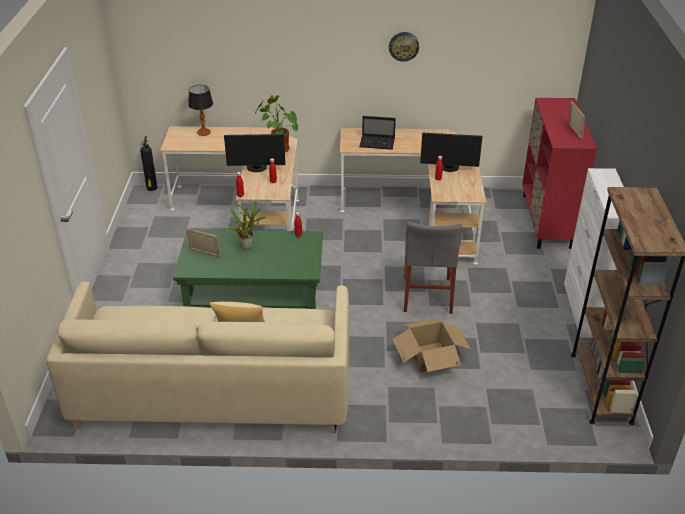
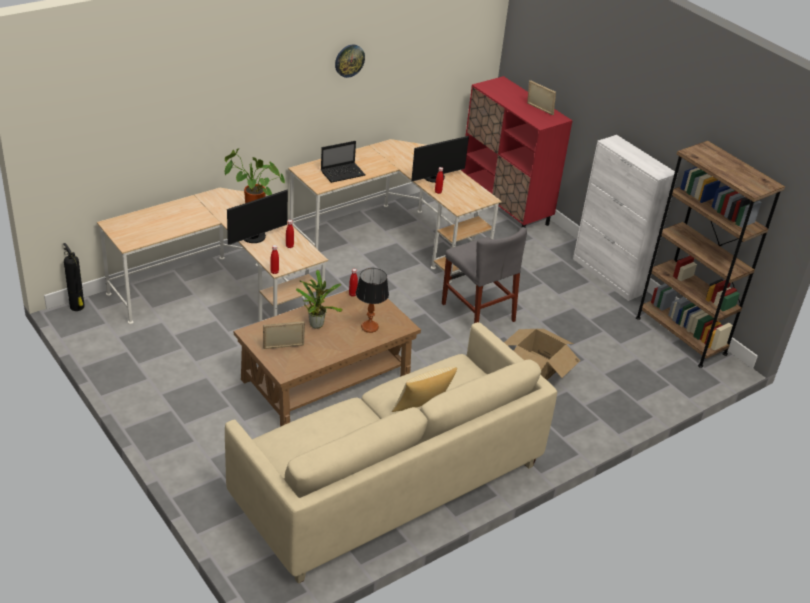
camera: 40 degrees left, 0 degrees up
green coffee table [173,230,323,309] -> brown coffee table [234,290,421,427]
table lamp [188,85,213,136] -> table lamp moved to [356,268,389,333]

